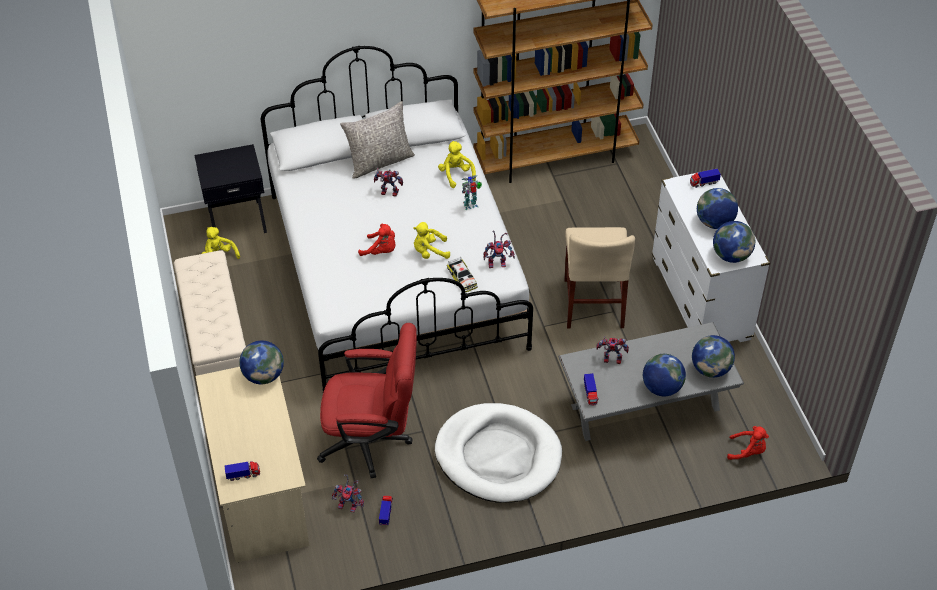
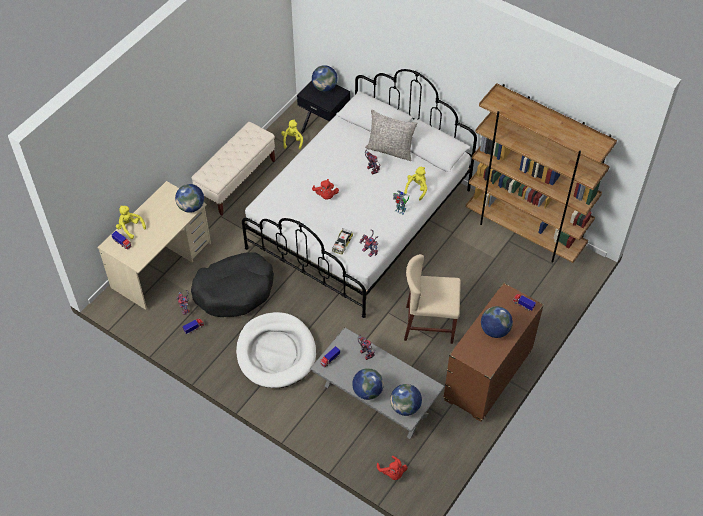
camera: 50 degrees right, 5 degrees up
red office chair [317,323,417,478] -> black dog bed [191,252,274,317]
yellow plush toy [413,222,450,259] -> yellow plush toy moved to [116,206,146,239]
beige chair [565,227,635,329] -> beige chair turned 45 degrees clockwise [404,254,461,344]
white dresser [652,168,770,342] -> brown dresser [443,282,544,422]
globe [713,221,755,263] -> globe moved to [312,65,338,92]

